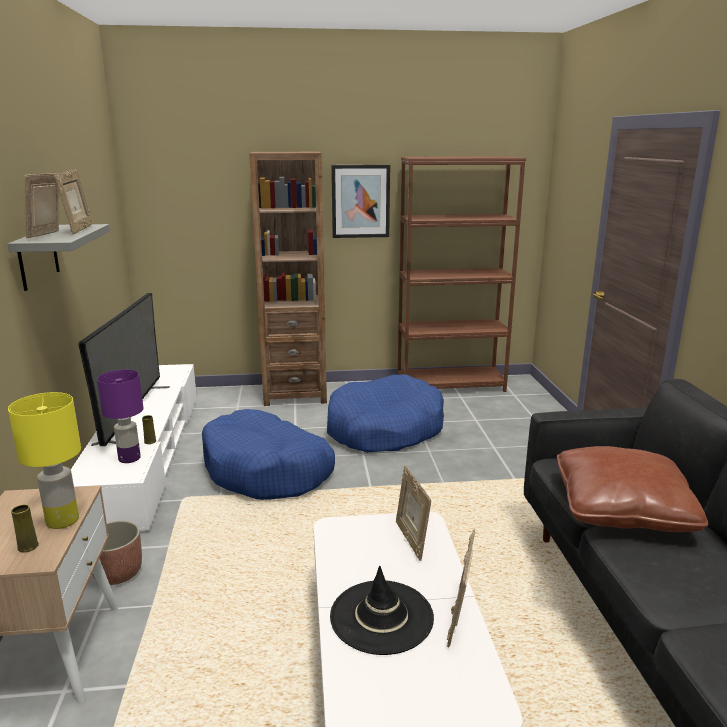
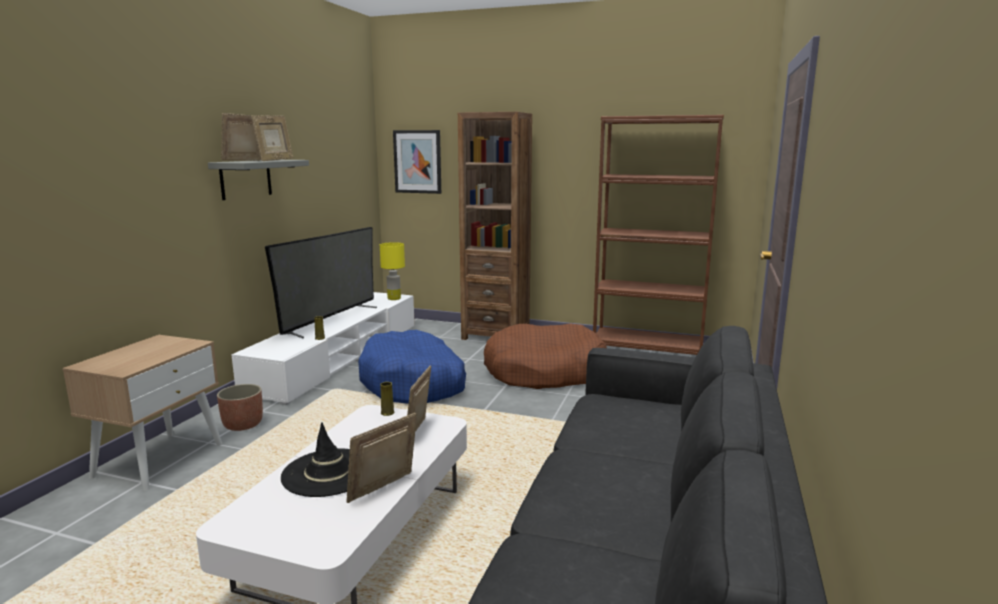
camera: 25 degrees right, 5 degrees down
yellow table lamp [8,392,81,529] -> yellow table lamp moved to [380,242,405,300]
yellow vase [11,504,39,552] -> yellow vase moved to [380,382,394,416]
purple table lamp [97,370,144,463] -> none
blue dog bed [327,375,444,452] -> brown dog bed [484,323,607,389]
picture [331,165,390,238] -> picture moved to [393,130,441,194]
brown pillow [557,446,708,532] -> none

